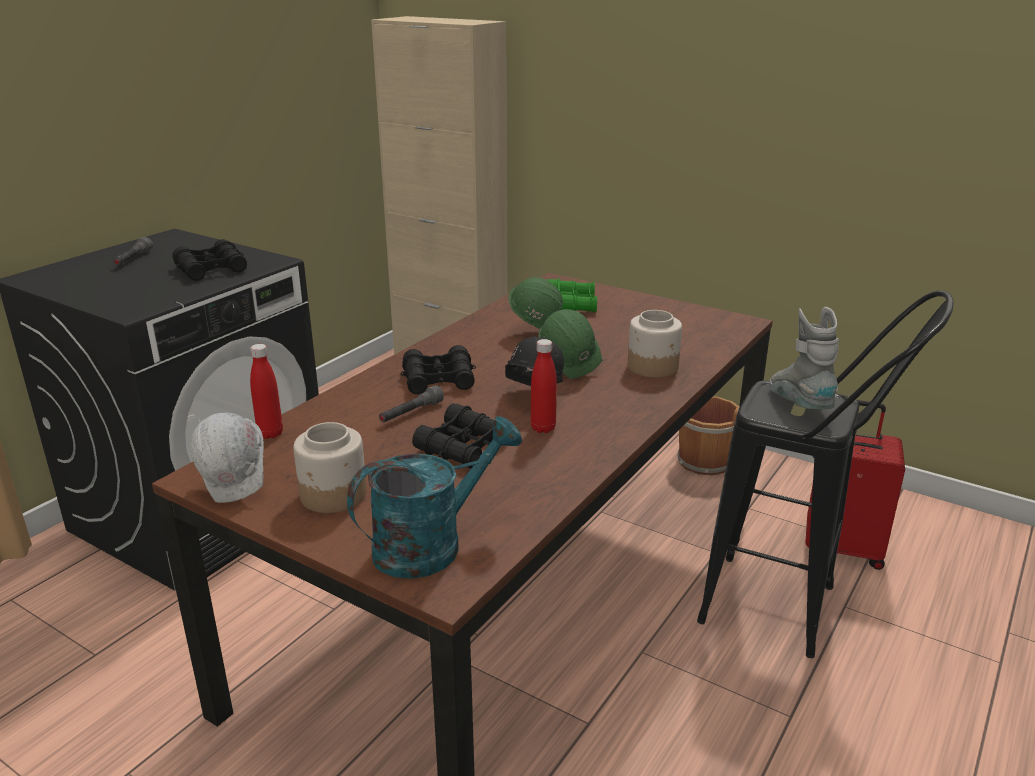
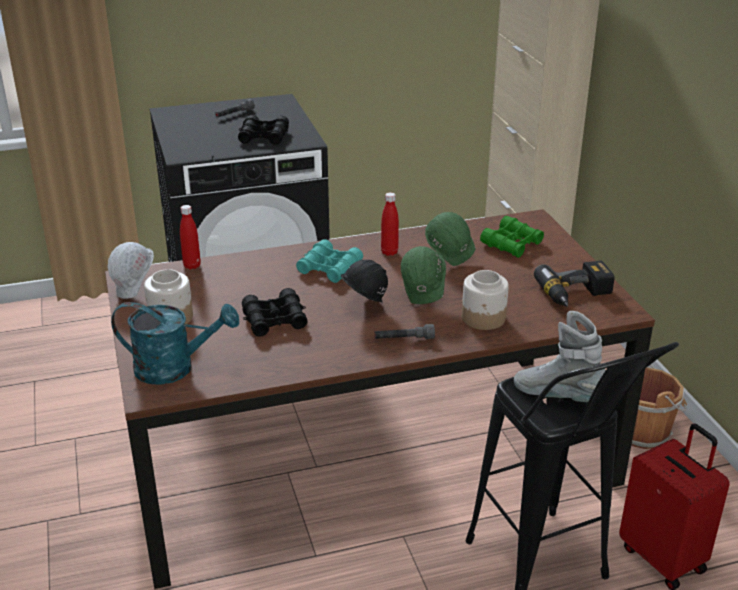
camera: 40 degrees right, 5 degrees up
grey flashlight [379,385,444,422] -> grey flashlight moved to [374,324,435,339]
black binoculars [401,345,476,394] -> turquoise binoculars [296,239,363,283]
red bottle [531,339,557,433] -> red bottle moved to [381,192,399,256]
grey boot [769,307,839,409] -> grey boot turned 90 degrees counterclockwise [514,311,606,402]
none -> power drill [534,260,615,307]

